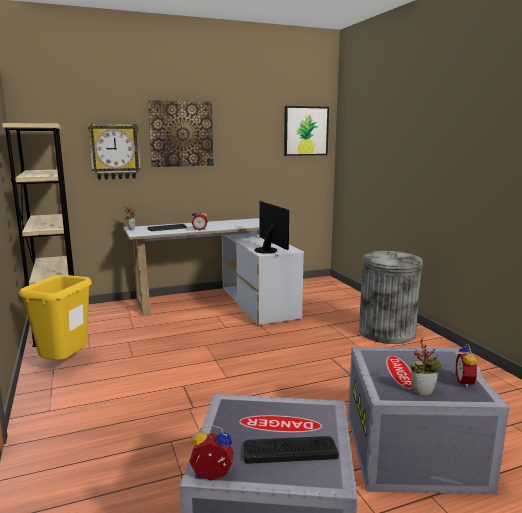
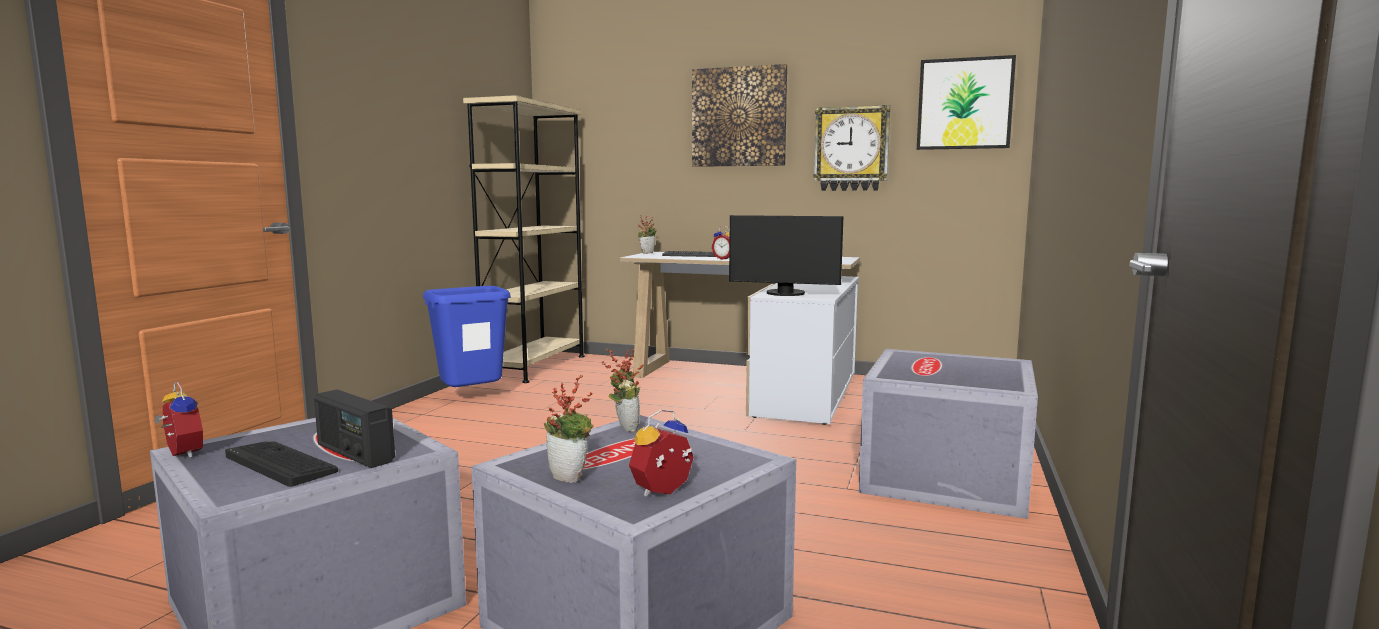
camera: 40 degrees right, 5 degrees down
yellow trash can [19,275,92,360] -> blue trash can [423,286,511,387]
wall clock [88,124,141,180] -> wall clock moved to [814,105,890,191]
monitor [254,201,289,254] -> monitor turned 90 degrees clockwise [729,215,843,296]
grey trash can [359,251,423,344] -> grey storage box [859,349,1038,519]
none -> radio [314,389,395,468]
none -> potted plant [601,349,643,432]

